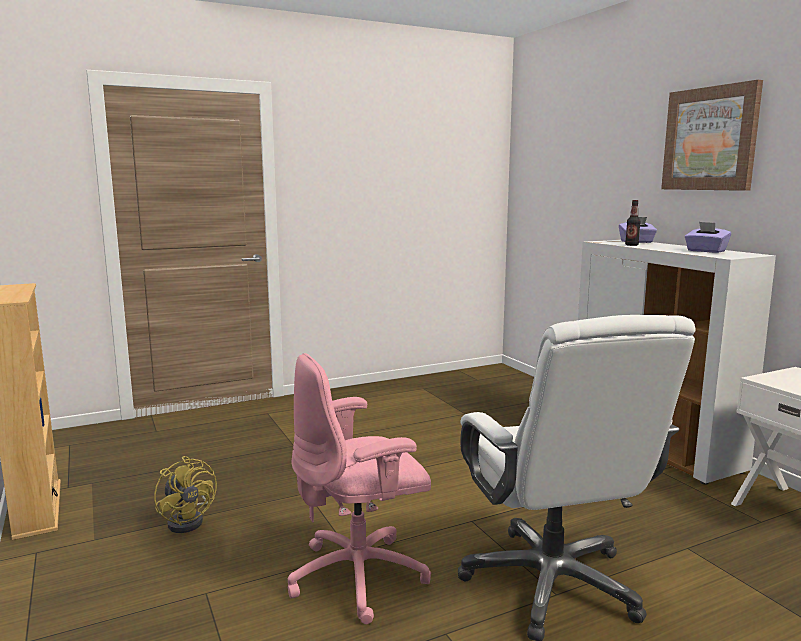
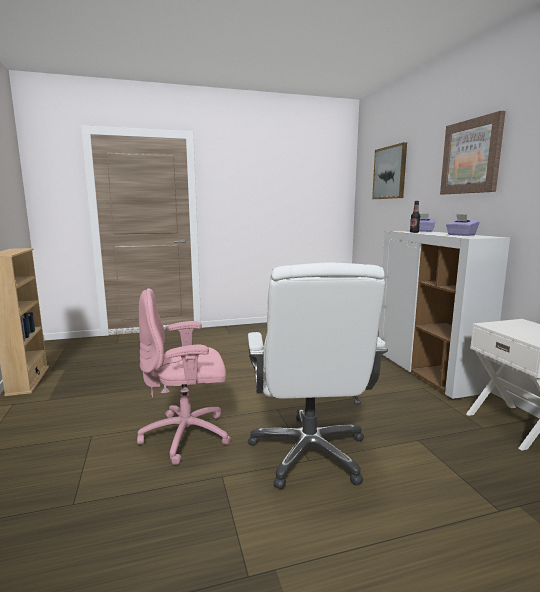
camera: 10 degrees right, 0 degrees up
yellow fan [154,456,217,533] -> none
none -> picture [372,142,407,199]

